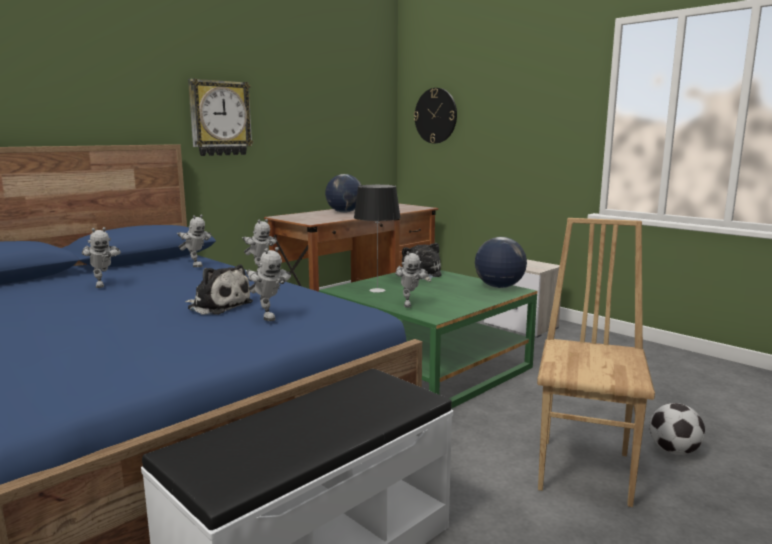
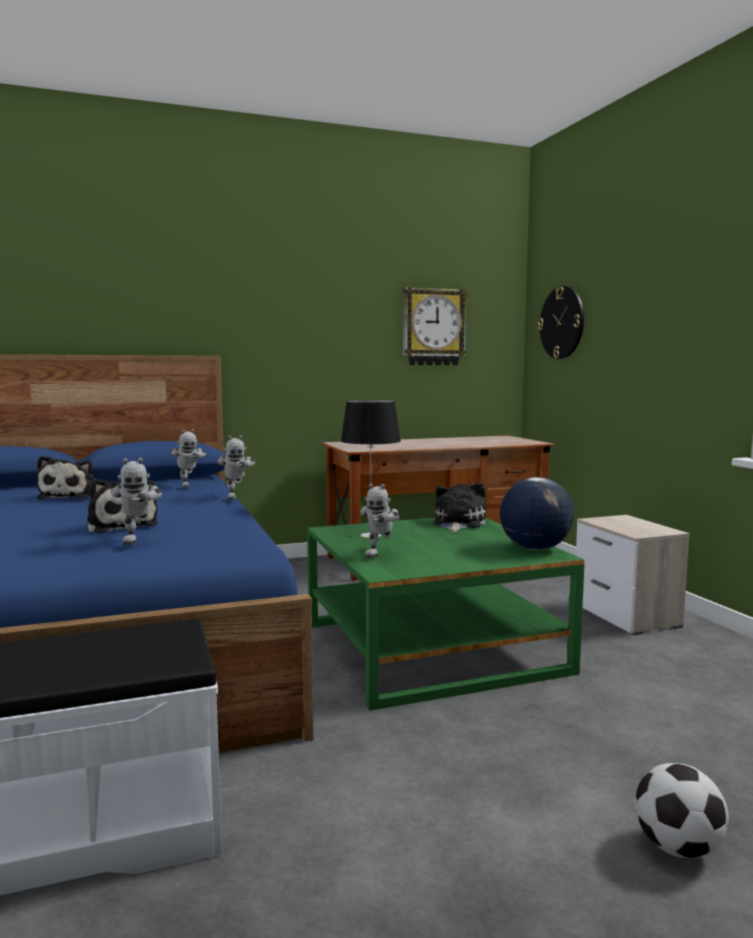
camera: 25 degrees right, 5 degrees down
toy robot [82,227,121,288] -> plush toy [37,456,94,499]
wall clock [188,79,253,156] -> wall clock moved to [403,287,468,365]
globe [325,174,361,213] -> none
brown chair [537,218,655,507] -> none

